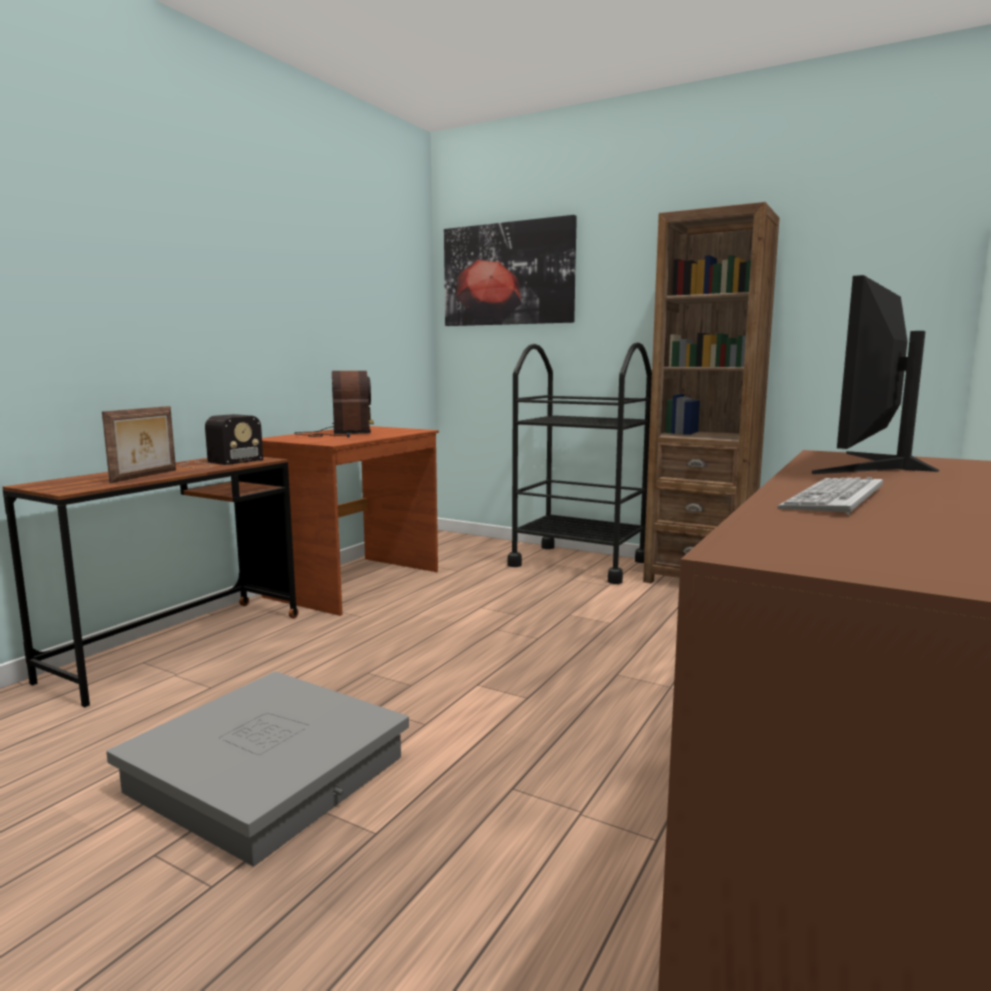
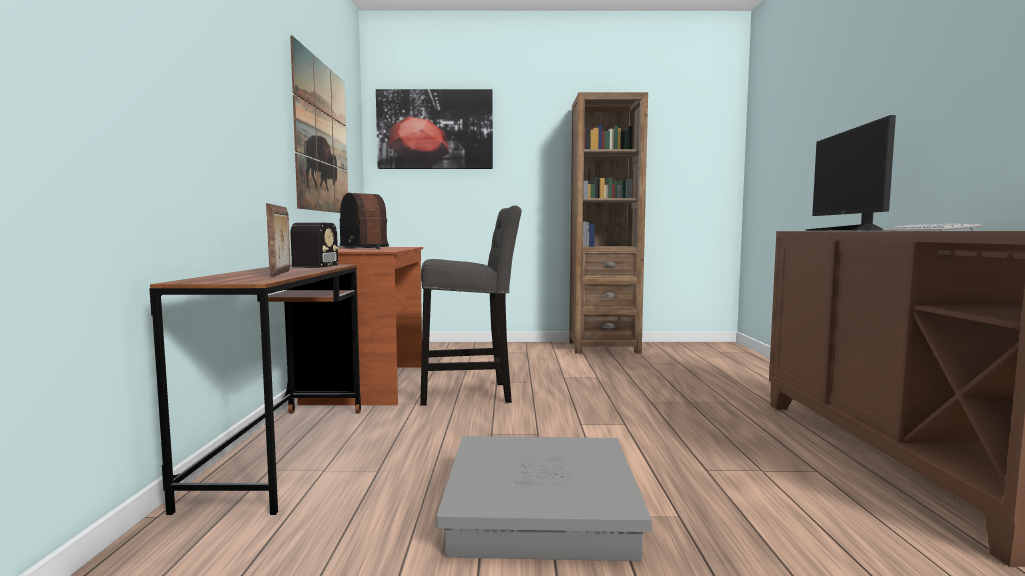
camera: 30 degrees left, 5 degrees down
black cart [507,342,652,584] -> none
none -> picture [290,36,348,213]
none -> grey stool [420,206,521,406]

